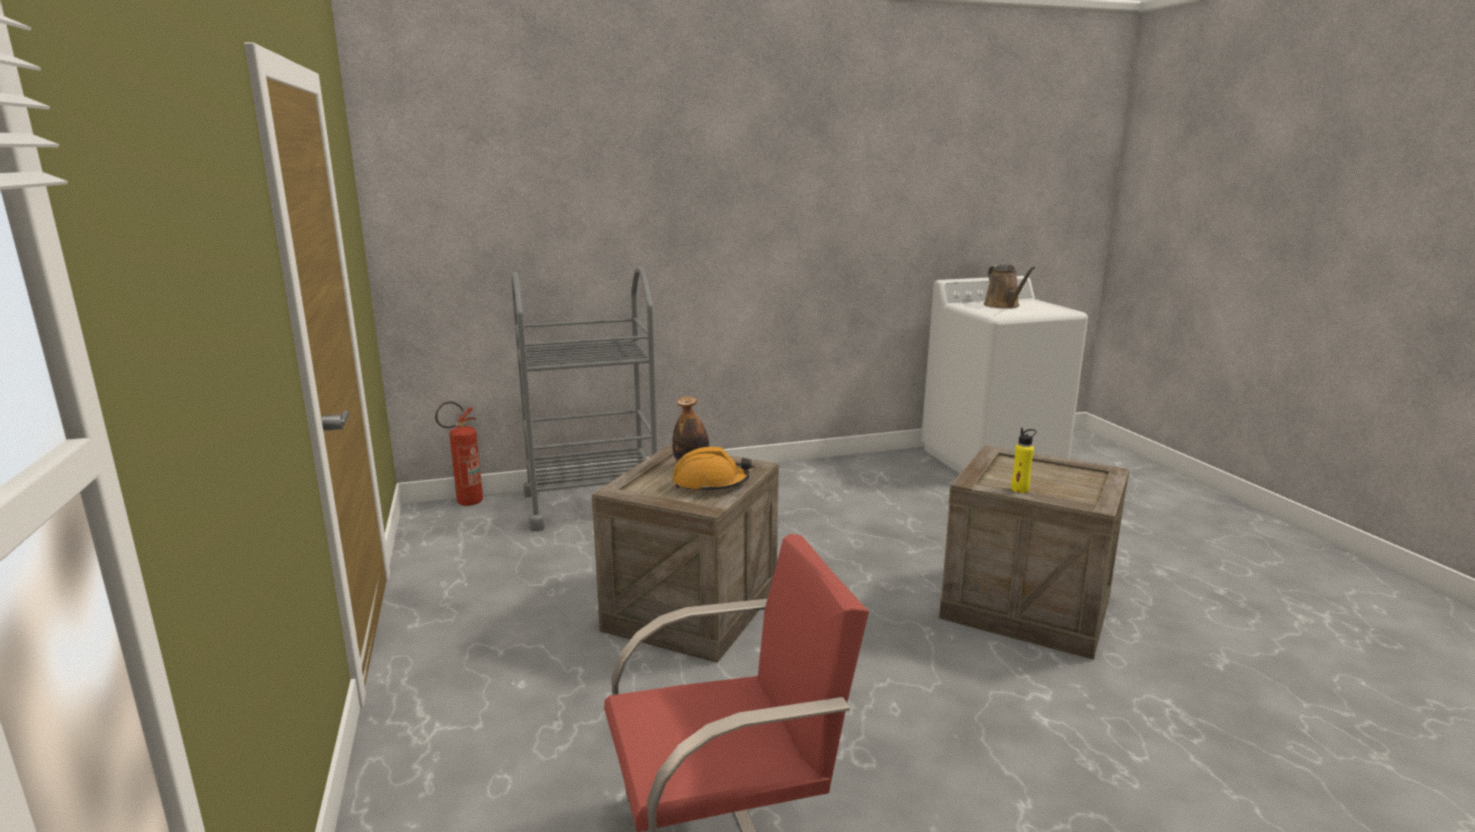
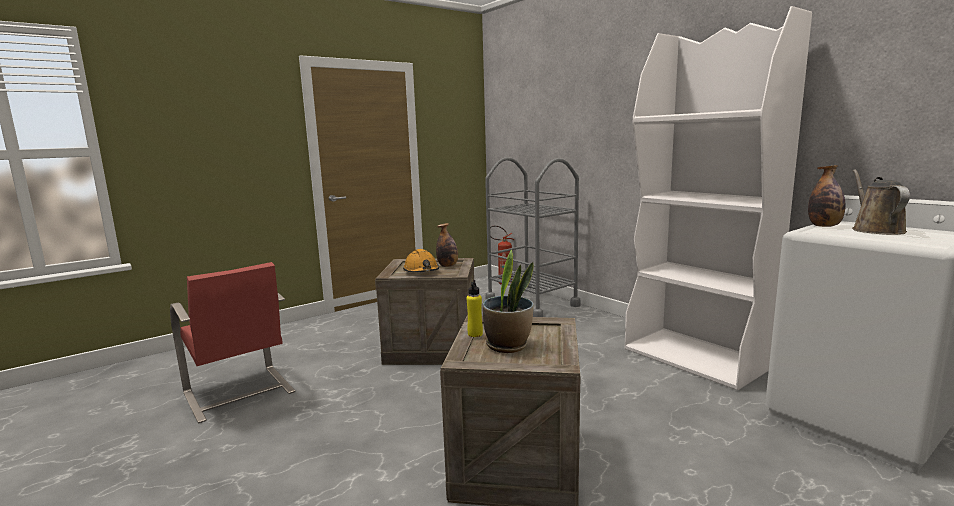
camera: 70 degrees right, 5 degrees down
brown watering can [984,265,1035,309] -> brown watering can turned 135 degrees clockwise [852,169,910,235]
none -> potted plant [482,250,534,353]
none -> white bookcase [625,6,812,390]
none -> bottle [808,165,846,227]

